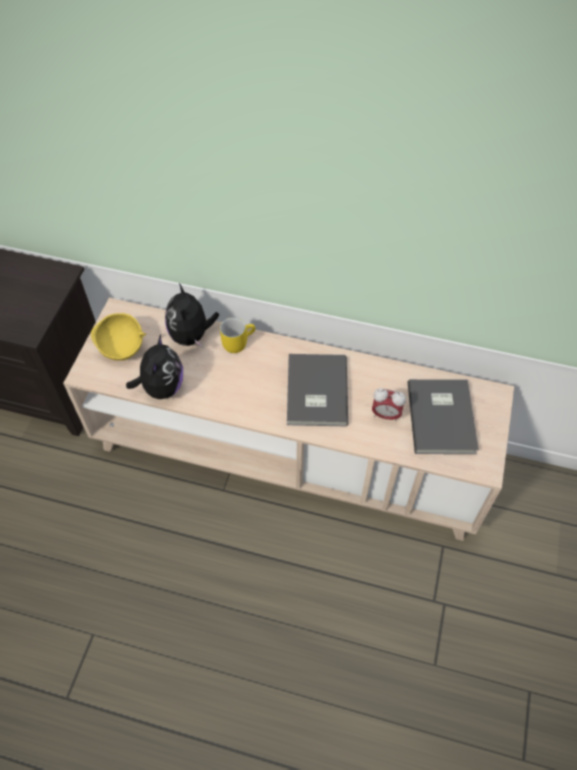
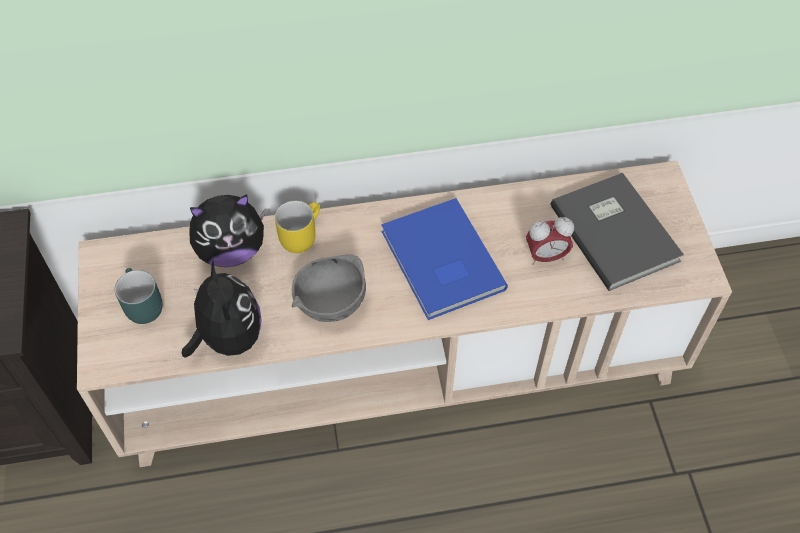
camera: 25 degrees left, 0 degrees up
yellow bowl [91,313,146,361] -> turquoise mug [115,268,163,324]
plush toy [165,283,219,347] -> plush toy turned 75 degrees counterclockwise [189,195,265,267]
grey book [287,354,348,426] -> blue book [381,198,508,320]
none -> grey bowl [292,254,366,322]

